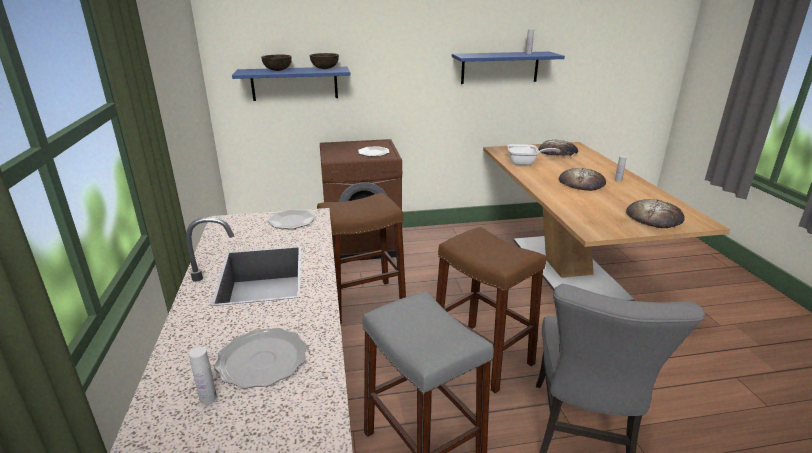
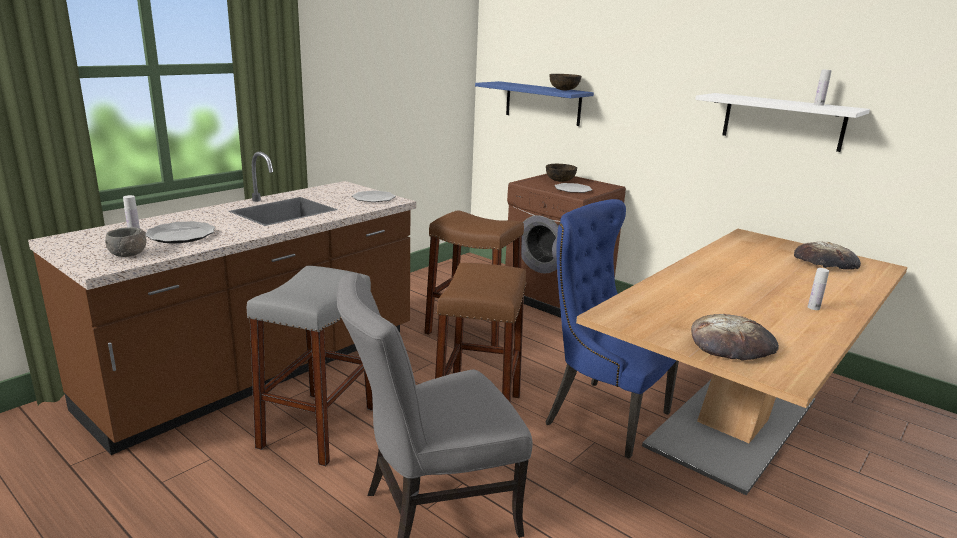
camera: 50 degrees right, 5 degrees down
brown bowl [261,55,292,71] -> brown bowl moved to [546,164,577,182]
blue shelf [452,52,565,84] -> white shelf [695,93,870,152]
frying pan [507,144,560,165] -> none
bread [559,168,606,191] -> none
none -> grey bowl [105,227,146,257]
none -> blue chair [546,199,679,459]

